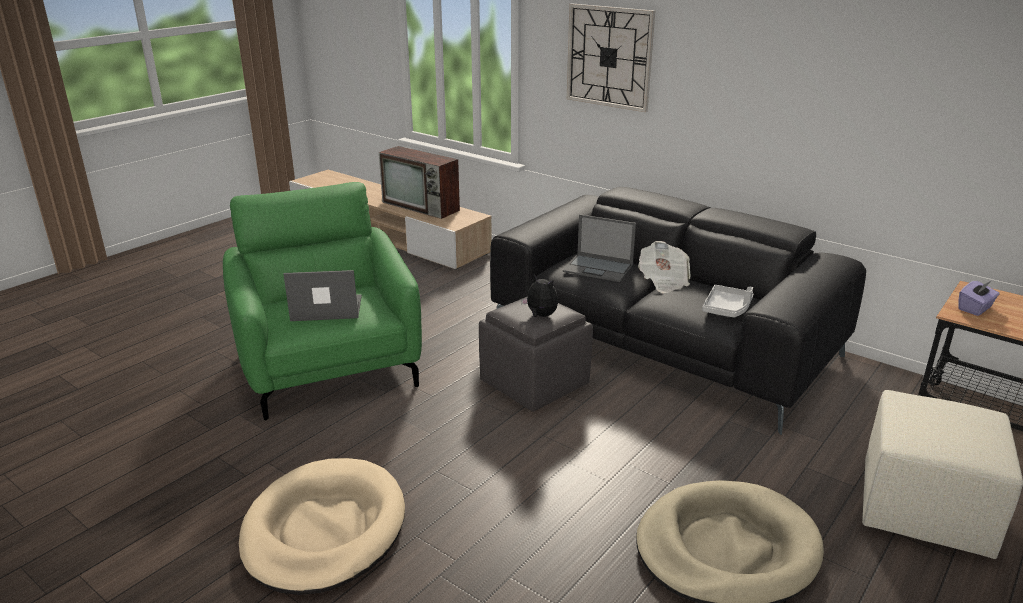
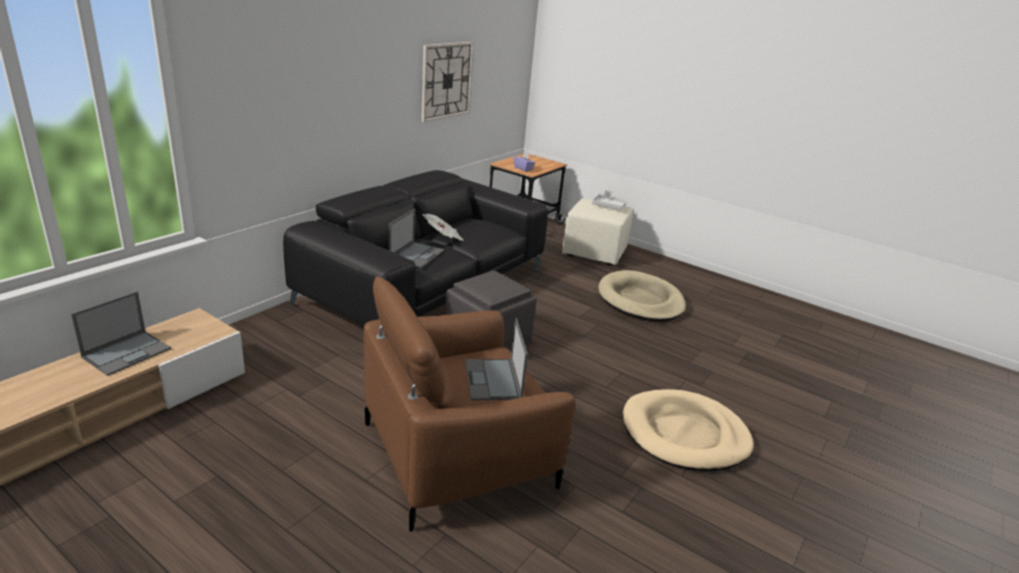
camera: 95 degrees left, 0 degrees up
green armchair [223,182,422,420] -> brown armchair [363,277,576,532]
television [379,146,460,219] -> laptop [71,291,171,376]
plush toy [521,274,558,317] -> none
wall clock [567,4,655,112] -> wall clock moved to [421,42,474,122]
grey tray [702,285,754,318] -> grey tray moved to [592,190,627,210]

